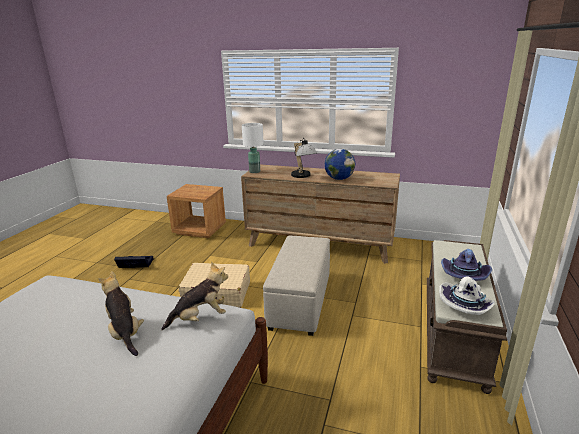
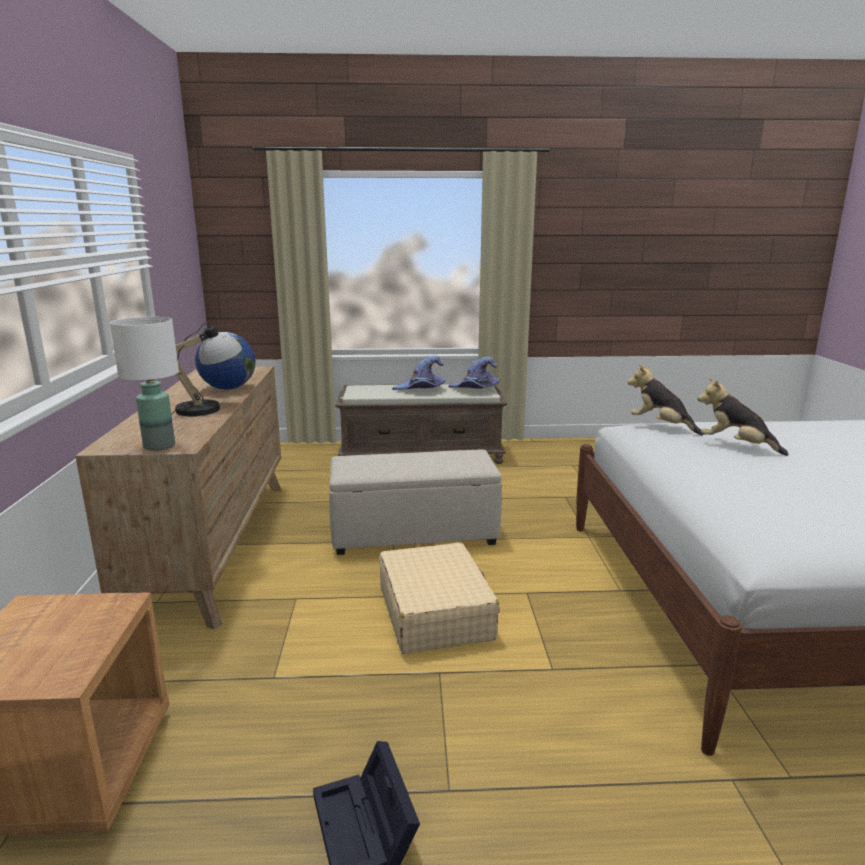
camera: 110 degrees left, 5 degrees down
plush toy [98,271,144,356] -> plush toy turned 90 degrees clockwise [698,378,789,456]
white hat [439,276,495,315] -> purple hat [448,357,499,388]

